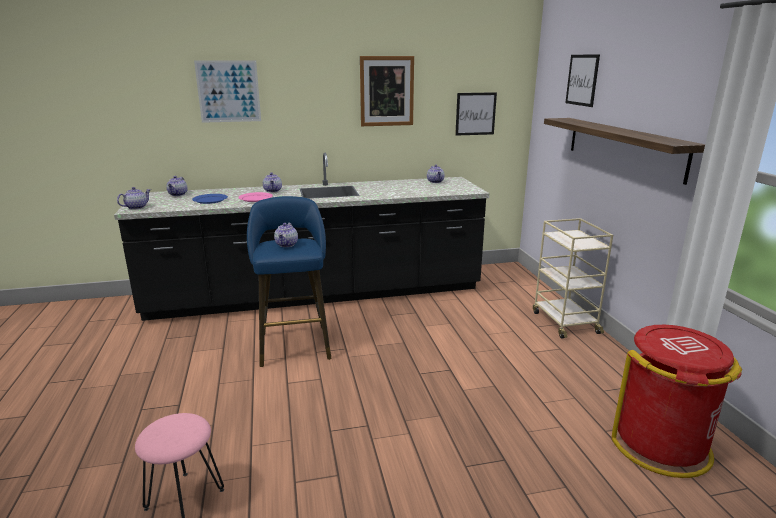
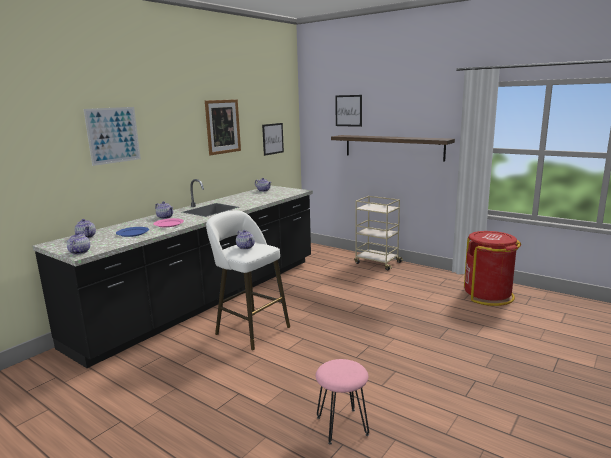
camera: 40 degrees left, 5 degrees down
blue stool [247,196,331,367] -> white stool [206,210,290,350]

